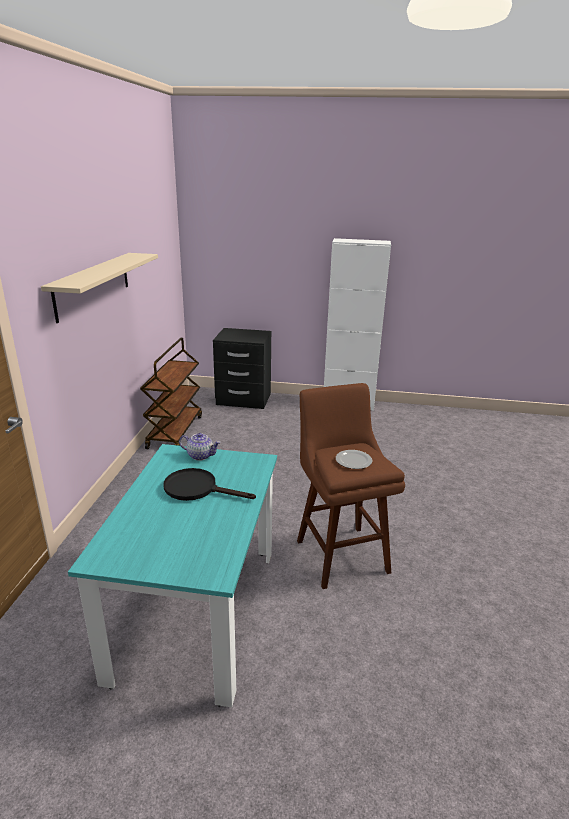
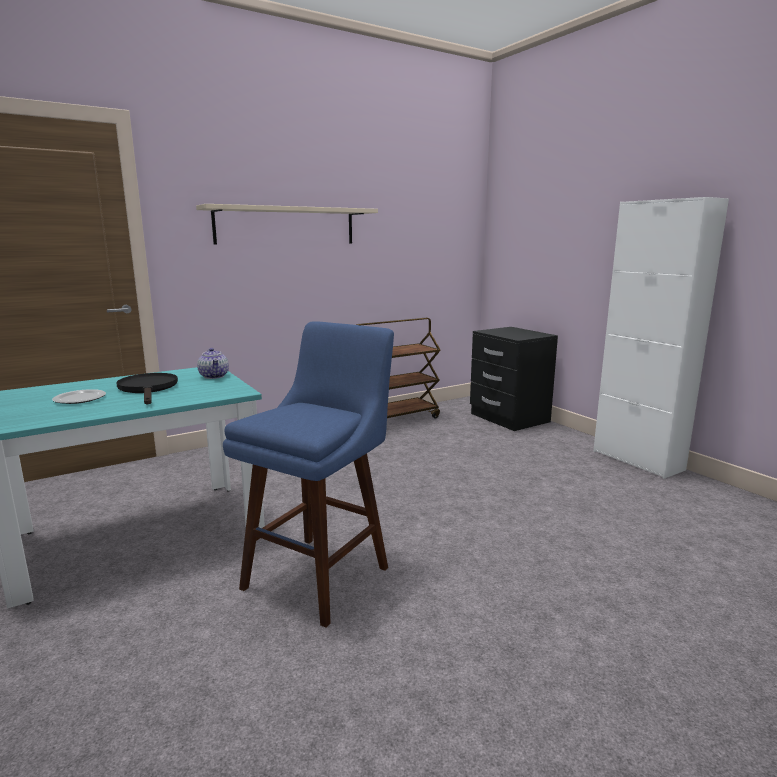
camera: 50 degrees right, 10 degrees down
brown stool [297,383,405,589] -> blue stool [223,321,394,628]
plate [336,450,372,469] -> plate moved to [52,389,106,404]

